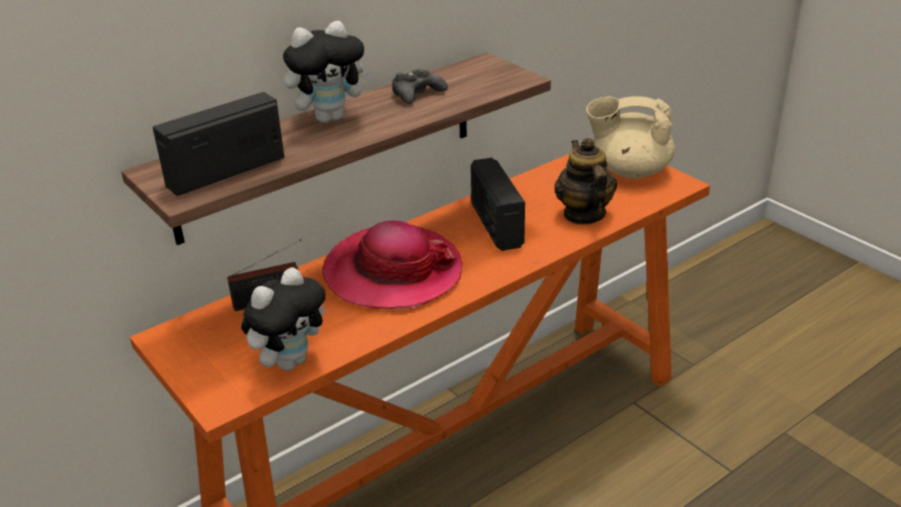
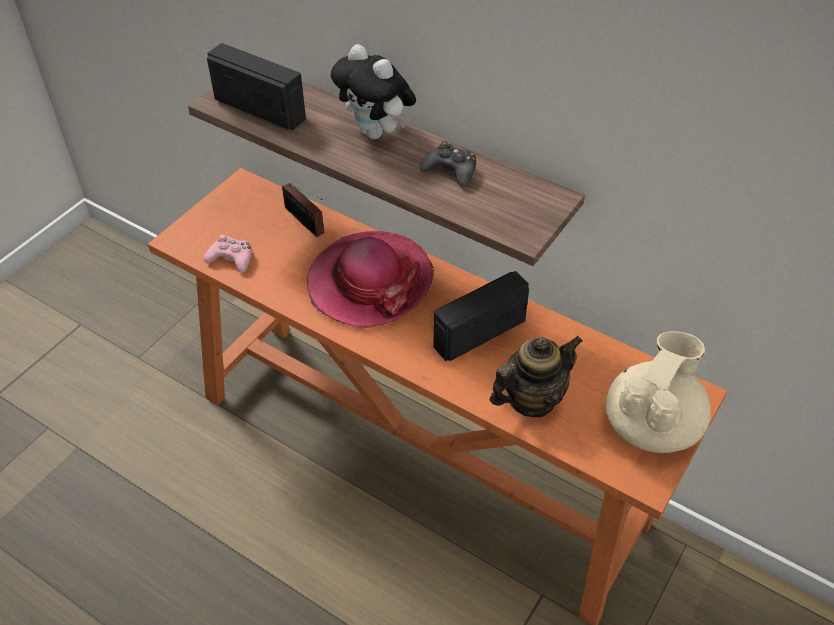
camera: 70 degrees right, 15 degrees up
plush toy [241,267,325,371] -> pink game controller [204,234,253,273]
beige teapot [586,96,675,178] -> beige teapot turned 45 degrees clockwise [605,331,711,453]

